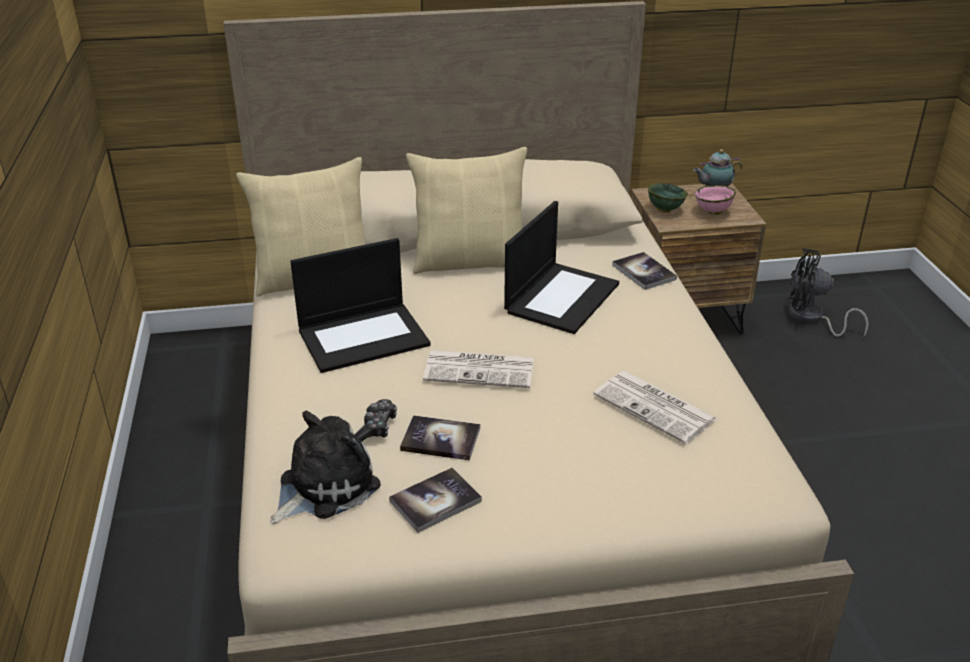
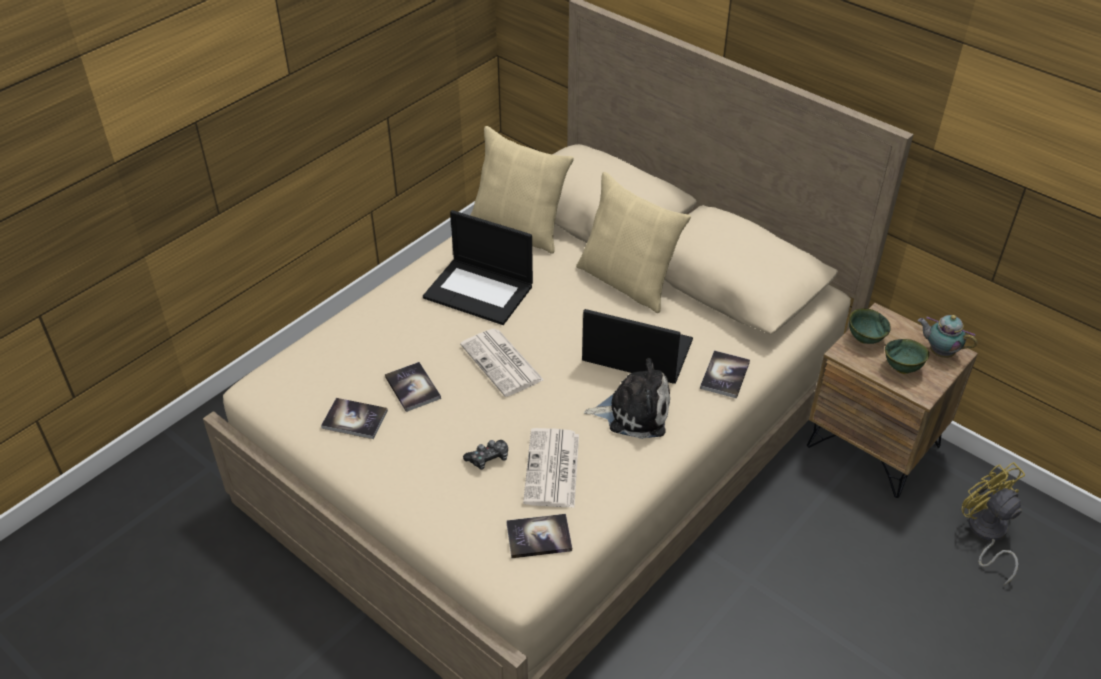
camera: 50 degrees right, 10 degrees up
plush toy [270,411,381,524] -> plush toy moved to [584,358,670,439]
game controller [354,399,397,442] -> game controller moved to [463,440,508,470]
laptop [504,201,619,334] -> laptop turned 150 degrees counterclockwise [582,309,693,384]
pink bowl [695,185,736,215] -> green bowl [885,339,929,374]
black fan [789,248,868,338] -> yellow fan [961,462,1025,586]
none -> book [506,514,572,558]

